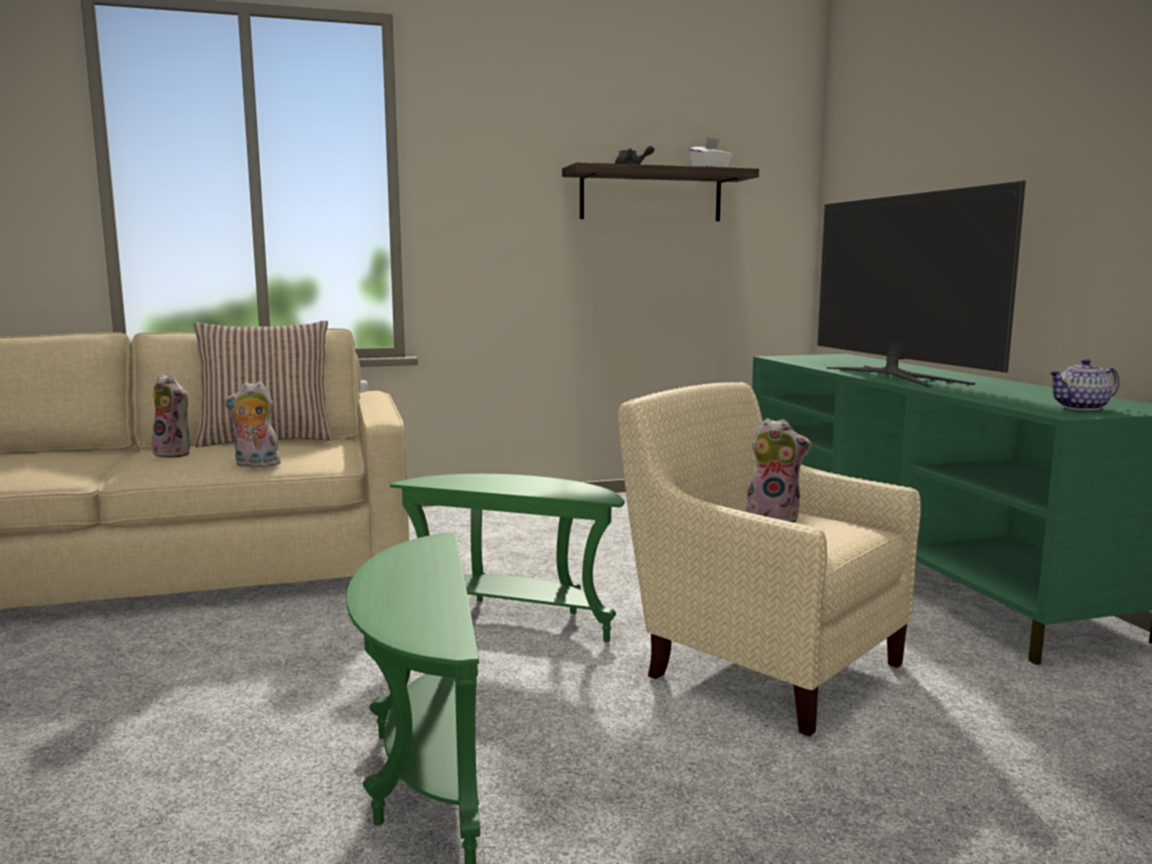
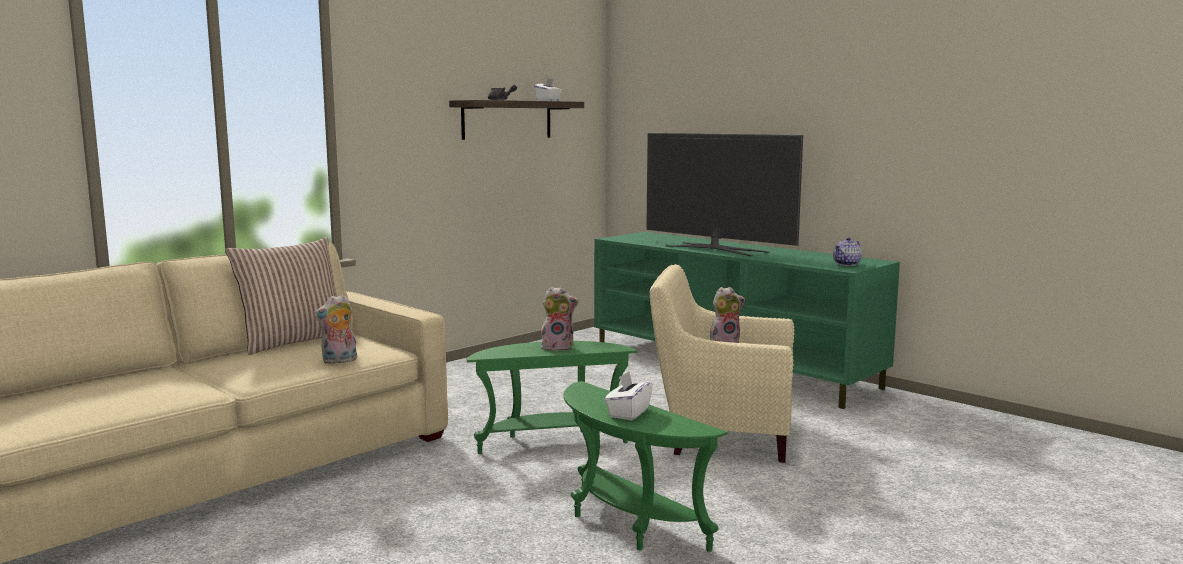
camera: 30 degrees left, 0 degrees up
plush toy [152,374,190,458] -> plush toy moved to [540,286,579,351]
none -> white tissue box [605,371,653,420]

